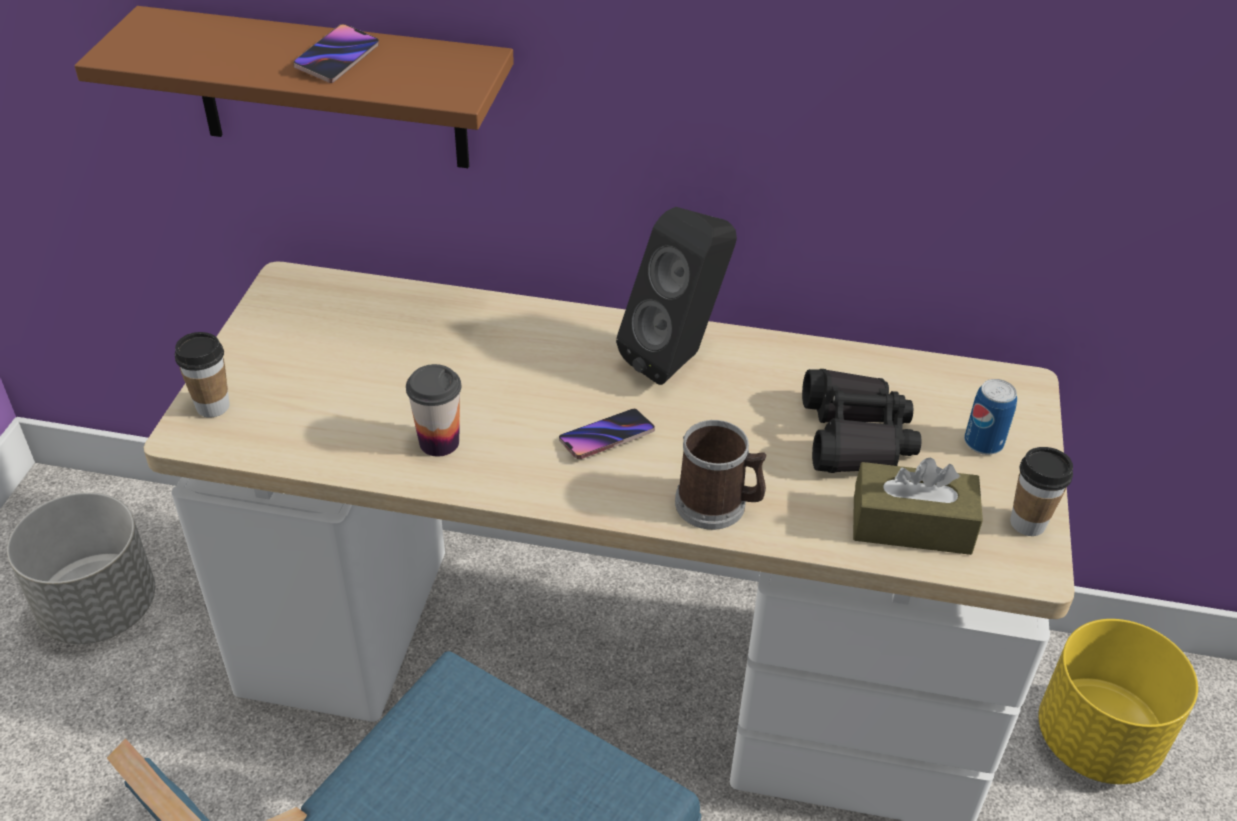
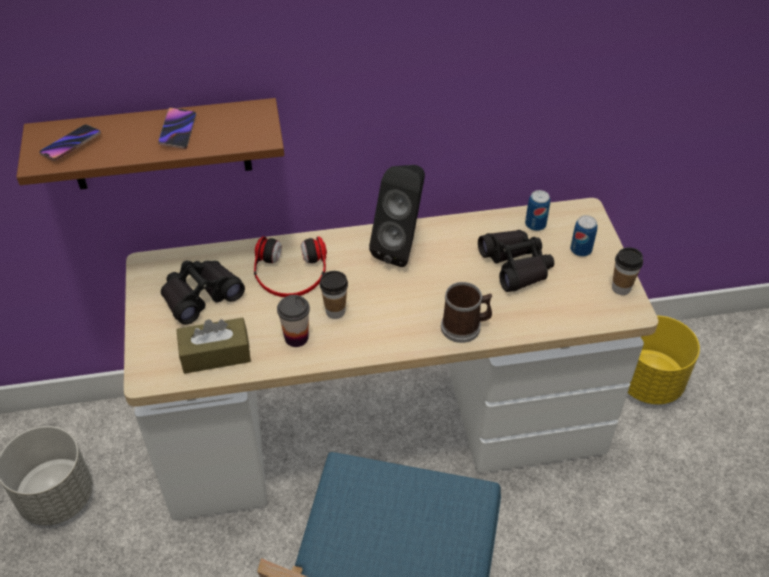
camera: 20 degrees left, 5 degrees up
cup [175,332,230,418] -> cup moved to [320,271,348,319]
phone [559,409,655,459] -> phone moved to [39,124,101,161]
brown tissue box [853,457,983,555] -> brown tissue box moved to [176,318,251,374]
none -> black binoculars [161,260,245,325]
none -> headphones [254,236,327,297]
none -> can [525,190,550,231]

